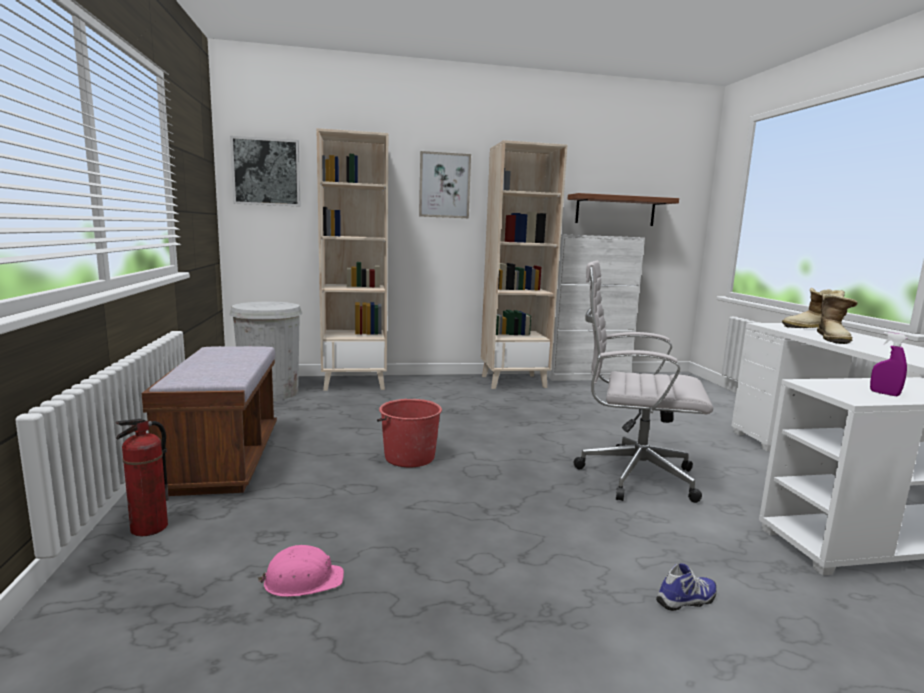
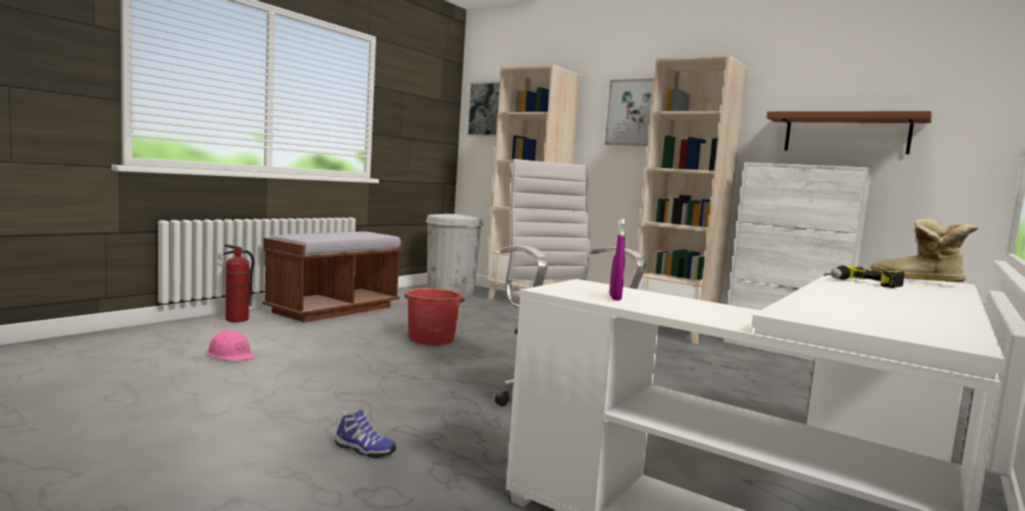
camera: 45 degrees right, 5 degrees down
boot [817,293,858,344] -> power drill [823,266,905,288]

